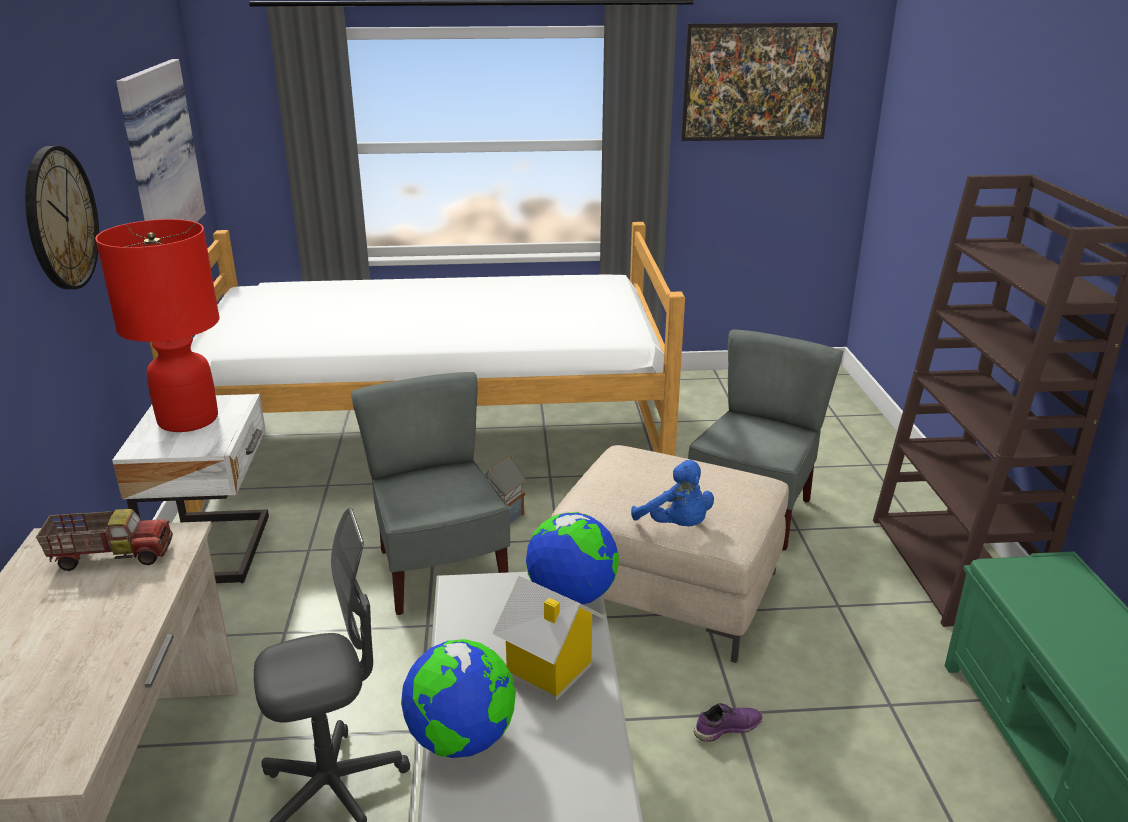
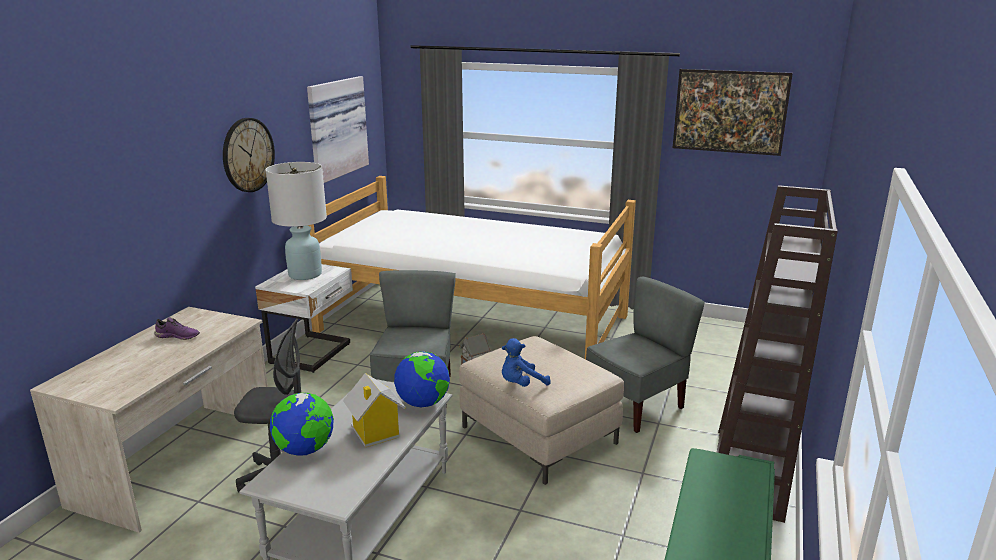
camera: 25 degrees right, 5 degrees down
toy truck [36,509,173,571] -> none
red table lamp [95,219,220,432] -> white table lamp [265,162,327,280]
blue plush toy [631,460,714,526] -> blue plush toy turned 75 degrees clockwise [502,338,551,387]
purple shoe [694,703,762,742] -> purple shoe moved to [154,317,200,340]

